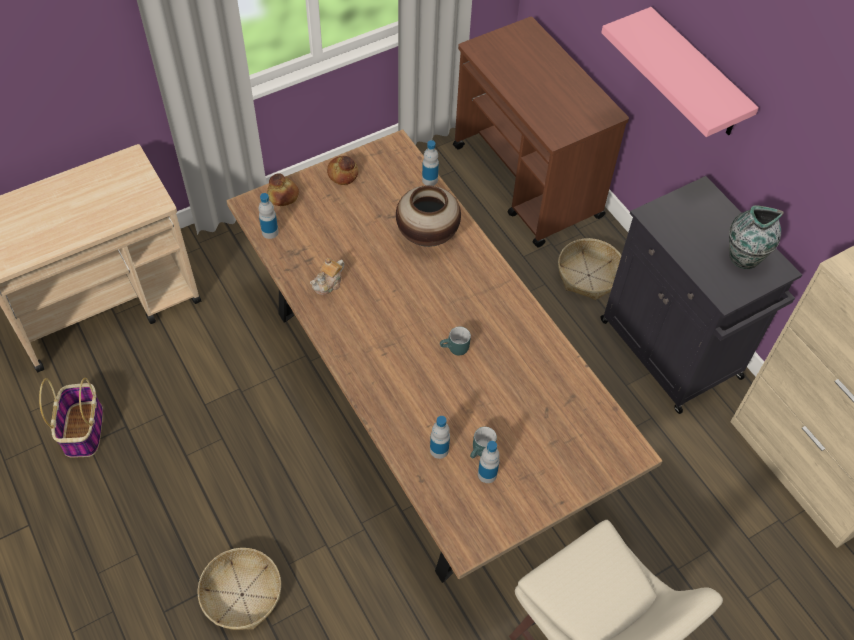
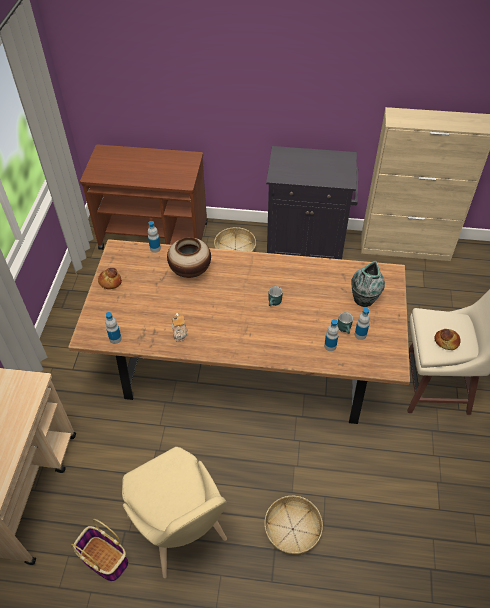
camera: 50 degrees left, 5 degrees down
bread [267,173,299,206] -> bread moved to [434,329,461,350]
pink shelf [601,7,759,137] -> none
vase [729,205,784,269] -> vase moved to [351,261,385,307]
none -> beige chair [122,447,227,578]

